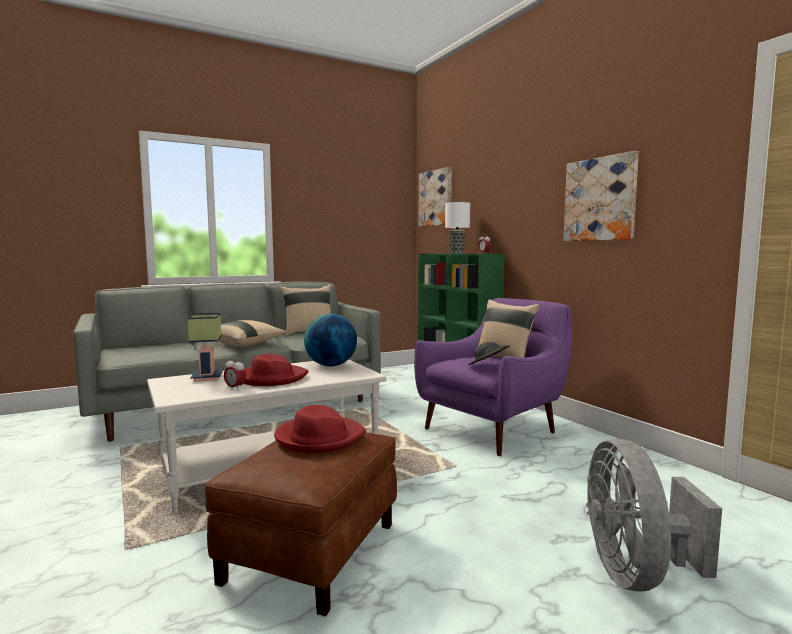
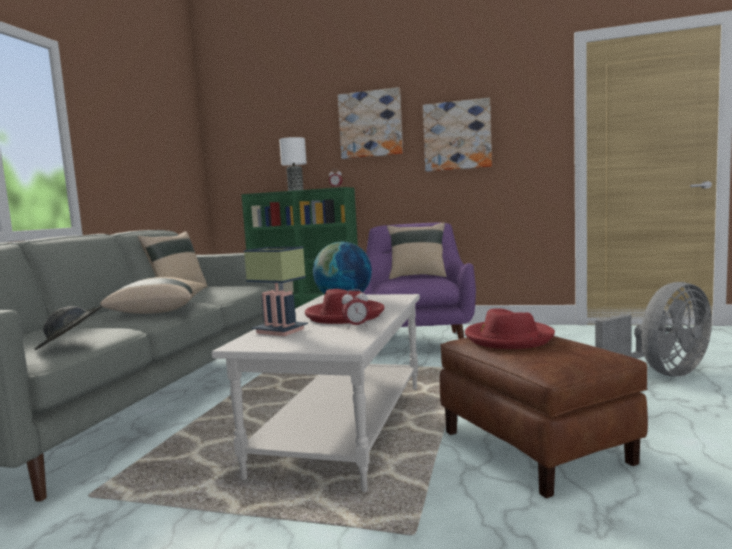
camera: 45 degrees left, 0 degrees up
picture [418,167,452,227] -> picture moved to [338,87,403,159]
grey hat [468,342,510,365] -> grey hat moved to [35,306,102,350]
grey fan [586,439,722,592] -> grey fan turned 75 degrees counterclockwise [595,282,712,377]

